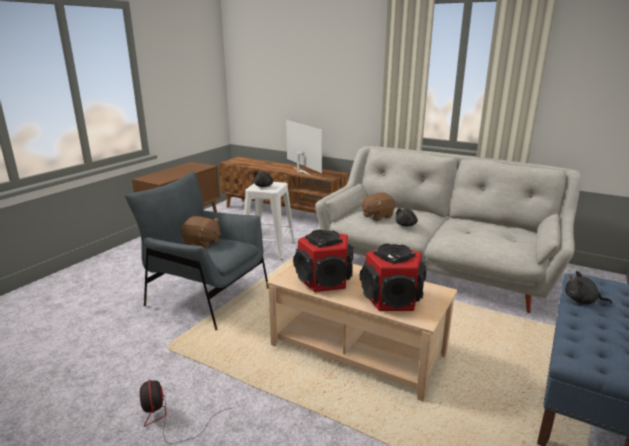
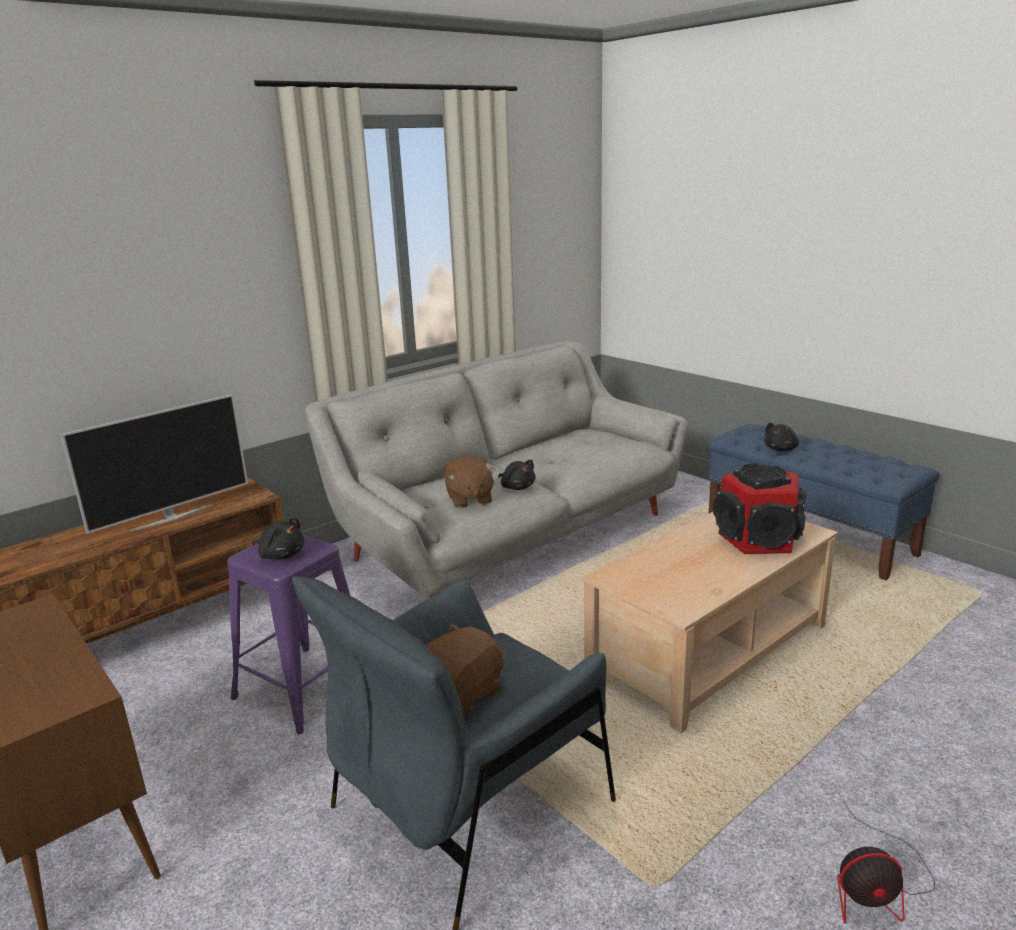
camera: 70 degrees left, 0 degrees up
white stool [244,182,296,260] -> purple stool [227,535,350,734]
television [286,120,322,176] -> television turned 150 degrees clockwise [61,394,248,533]
speaker [293,229,353,292] -> none

